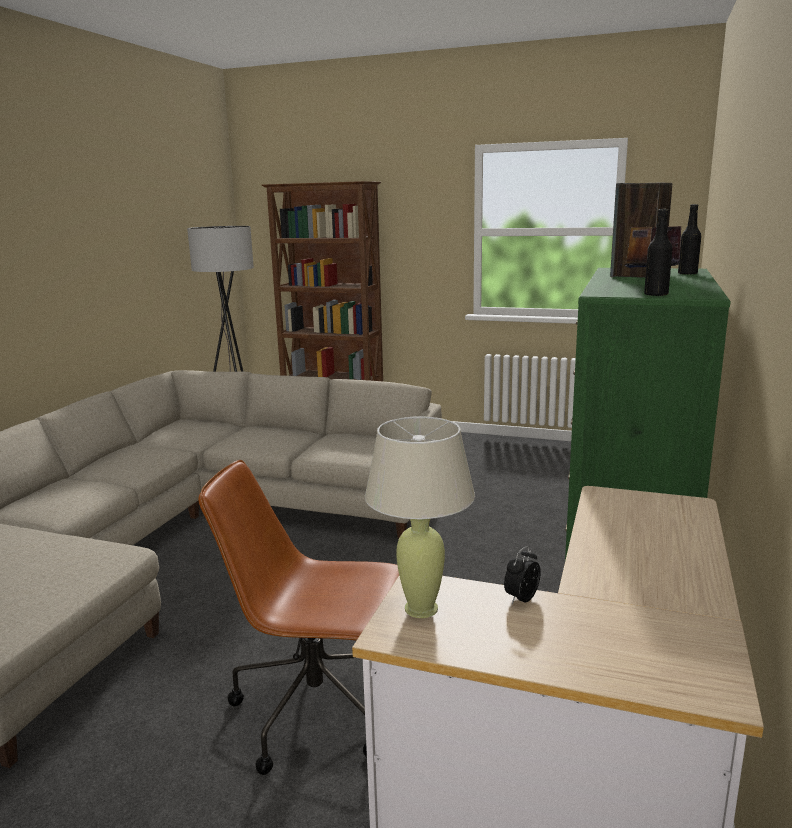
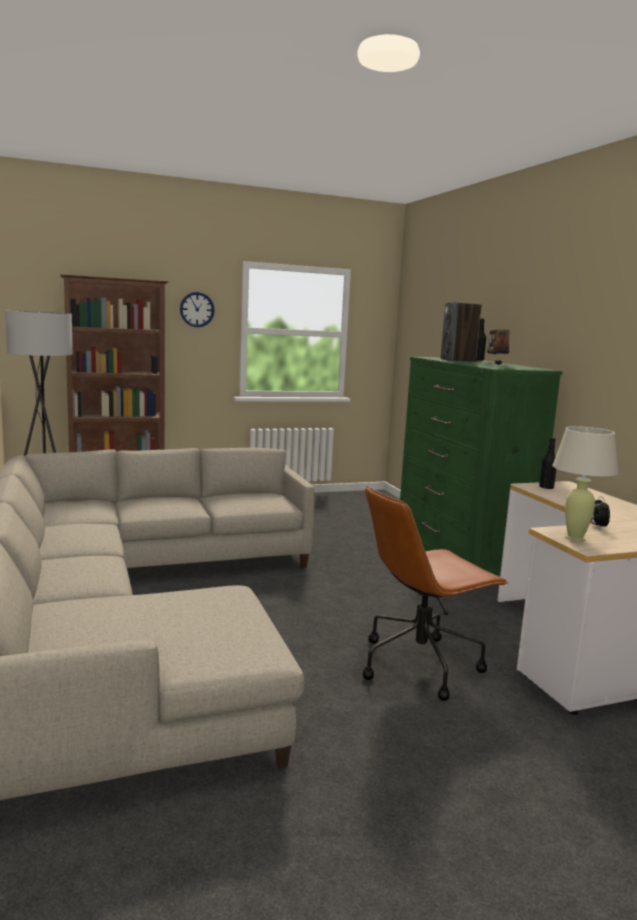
camera: 40 degrees left, 5 degrees down
black bottle [644,209,673,296] -> black bottle moved to [539,437,556,489]
none -> wall clock [180,292,215,327]

